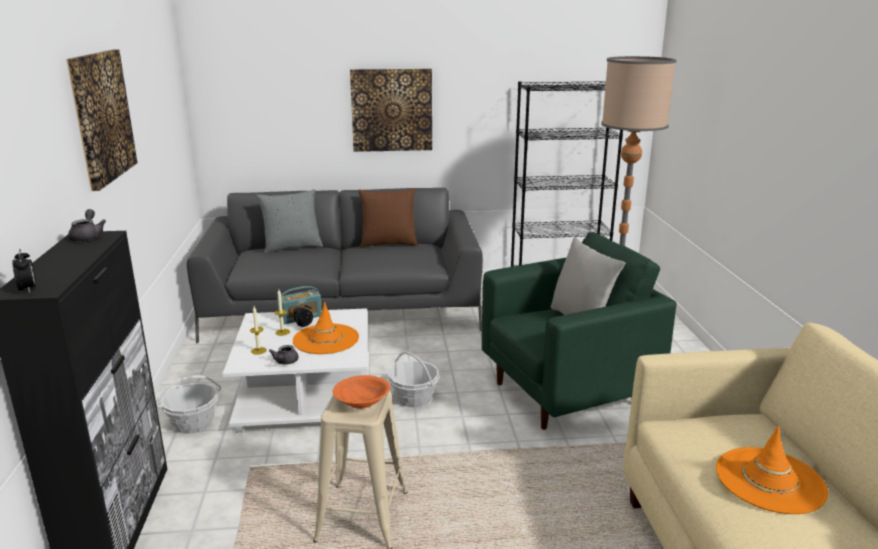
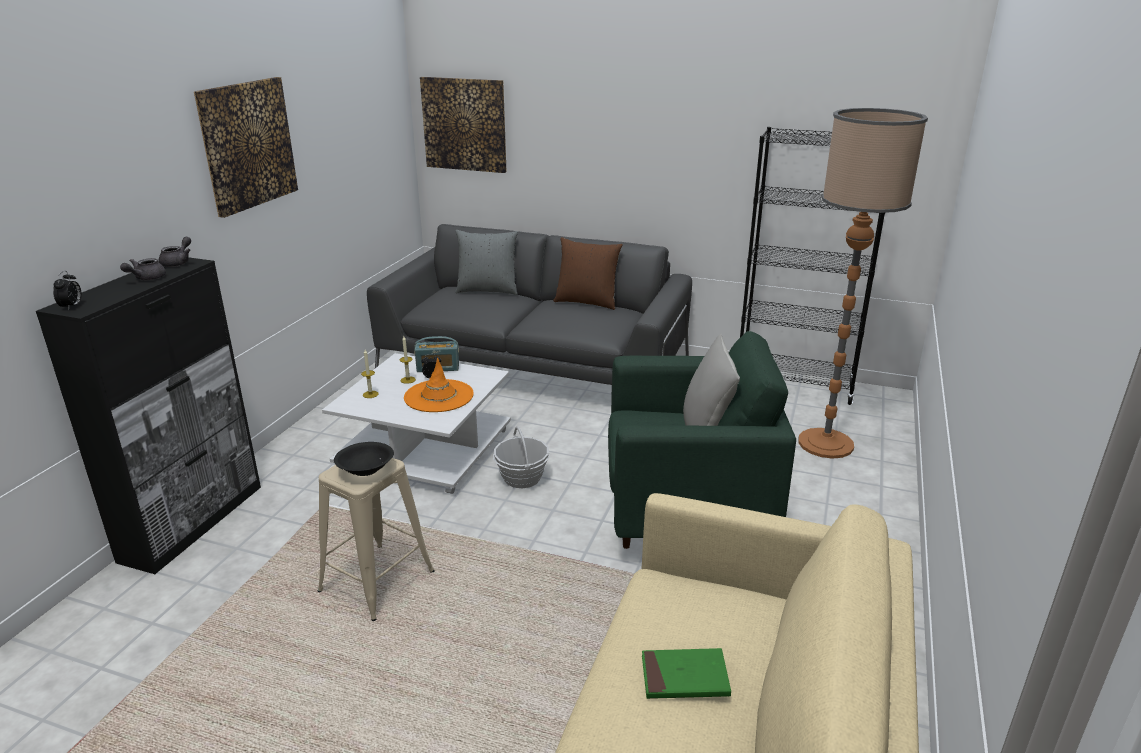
camera: 25 degrees right, 5 degrees up
basket [156,375,221,434] -> none
grey teapot [269,345,299,365] -> grey teapot moved to [120,258,166,280]
orange bowl [332,375,390,409] -> black bowl [334,442,394,476]
picture [350,69,432,152] -> picture moved to [420,77,506,173]
orange hat [716,426,828,514] -> green book [642,648,731,699]

